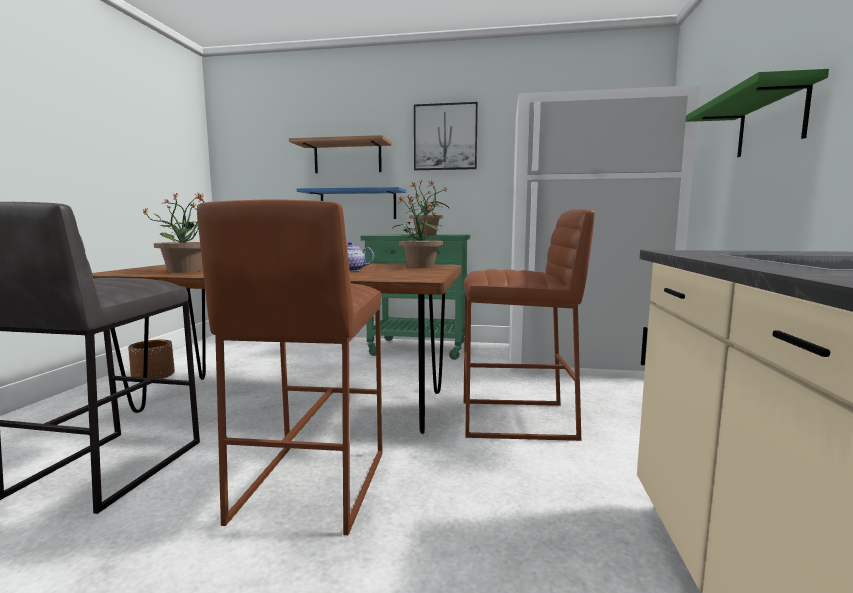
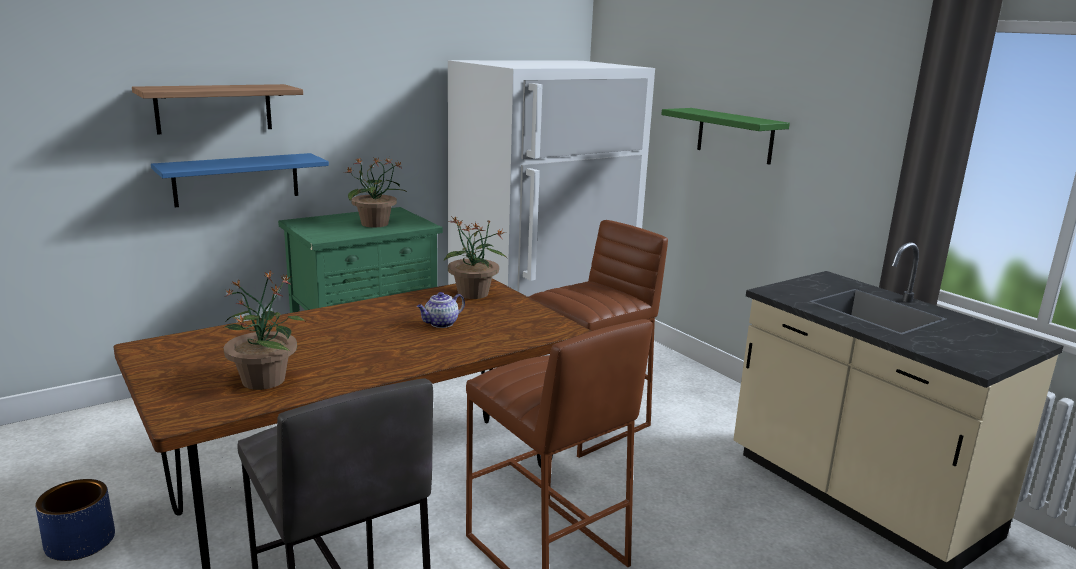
camera: 45 degrees left, 10 degrees up
brown planter [128,340,175,379] -> blue planter [35,479,115,561]
picture [414,102,478,170] -> none

